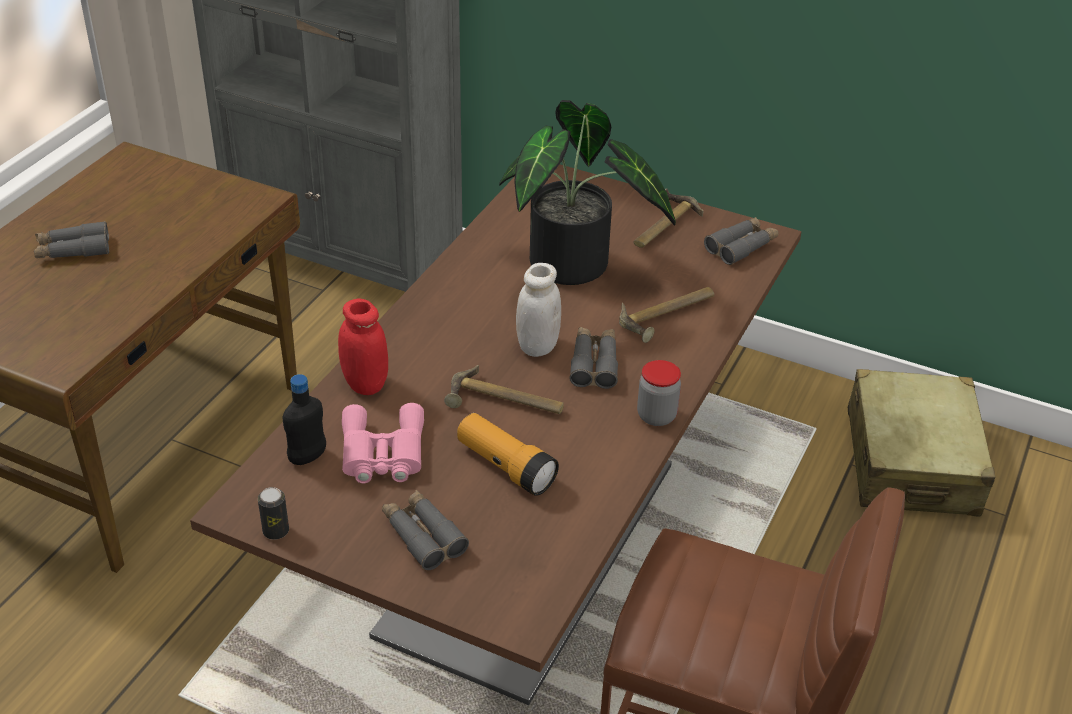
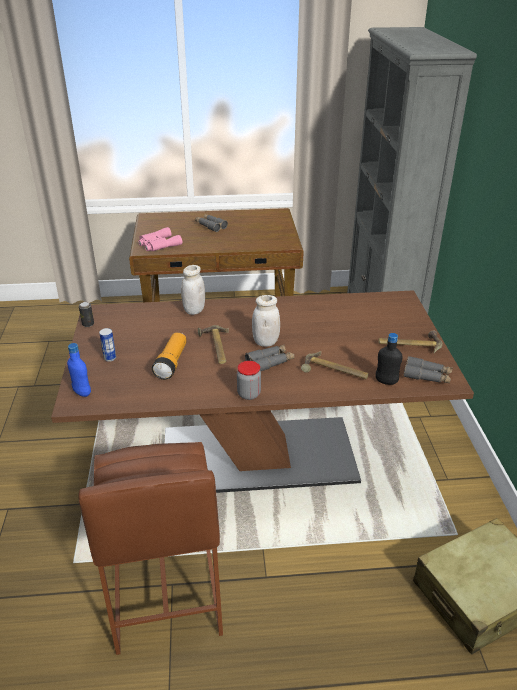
camera: 60 degrees right, 5 degrees down
black bottle [283,374,326,465] -> black bottle moved to [375,333,403,385]
red jar [338,299,388,395] -> white jar [181,265,205,315]
pink binoculars [342,403,424,483] -> pink binoculars moved to [138,227,182,251]
grey binoculars [382,490,469,570] -> can [99,328,116,362]
potted plant [499,100,676,285] -> none
none -> blue bottle [67,343,91,397]

